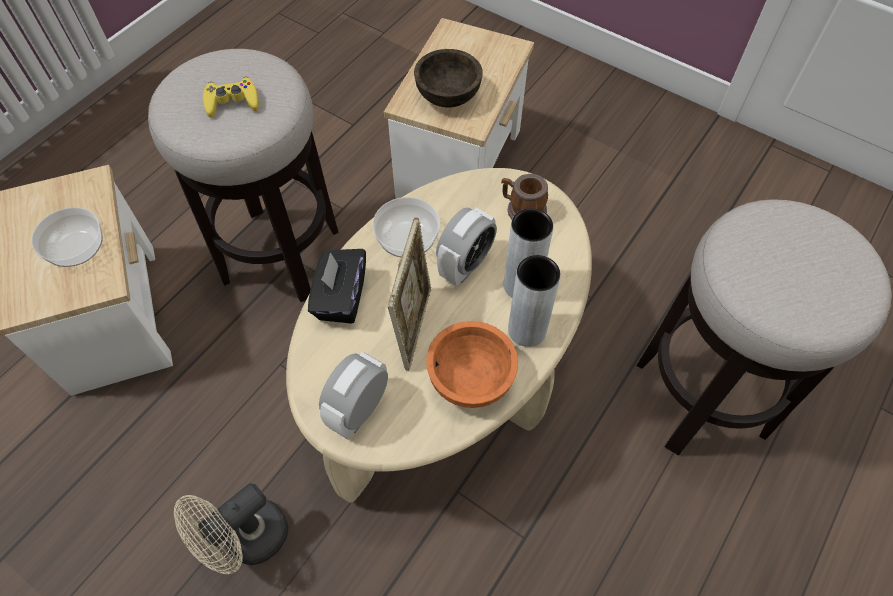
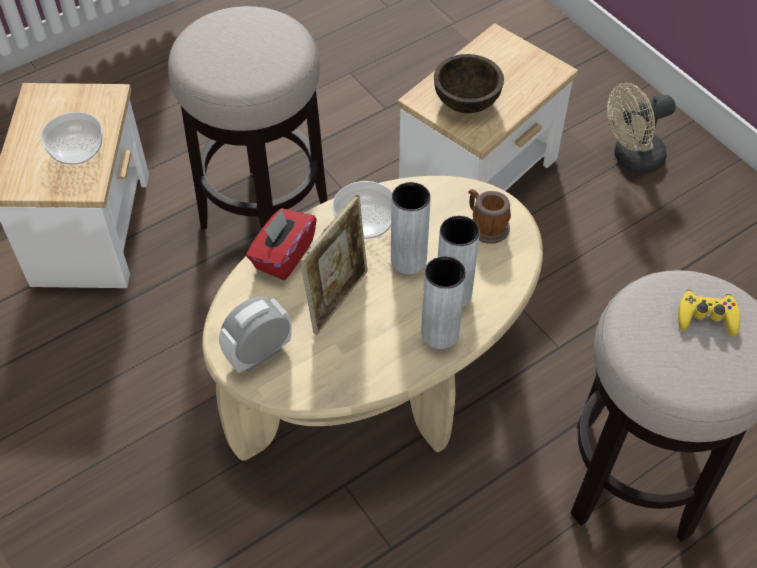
camera: 20 degrees right, 5 degrees down
beige fan [174,483,288,574] -> beige fan moved to [607,83,676,174]
yellow game controller [203,77,259,118] -> yellow game controller moved to [678,290,740,336]
black tissue box [308,249,366,324] -> red tissue box [246,208,317,280]
orange bowl [426,321,518,408] -> none
alarm clock [436,207,497,286] -> grey vase [391,182,431,274]

